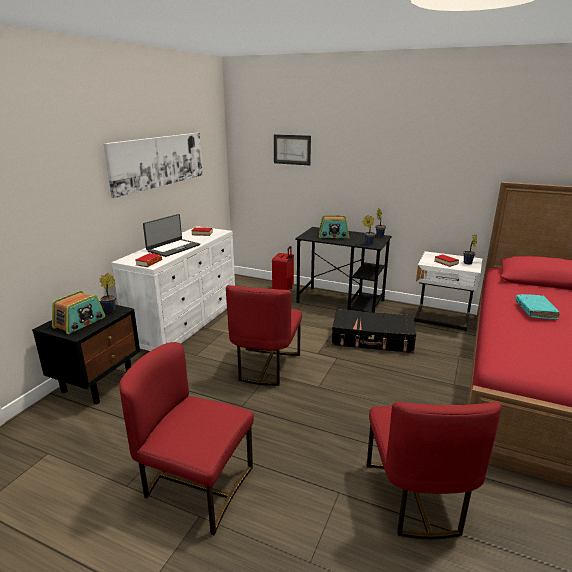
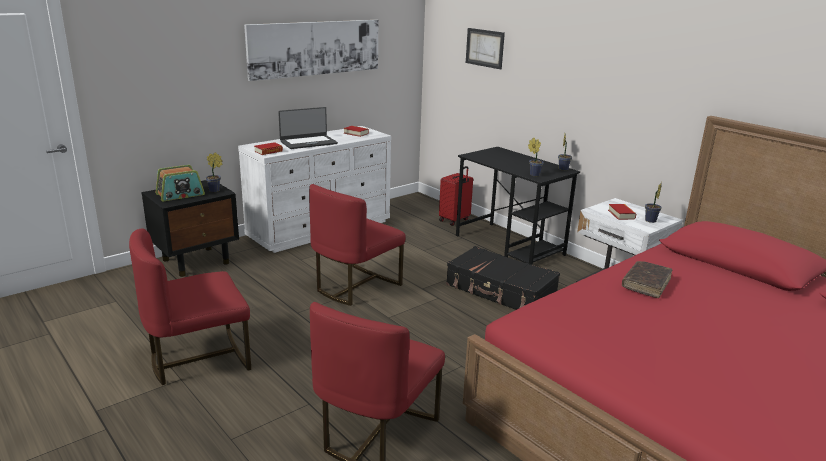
camera: 25 degrees right, 0 degrees up
red chair [120,342,254,535] -> red chair turned 75 degrees counterclockwise [129,229,251,385]
radio [318,215,349,238] -> none
turquoise book [515,294,560,320] -> brown book [622,261,672,298]

